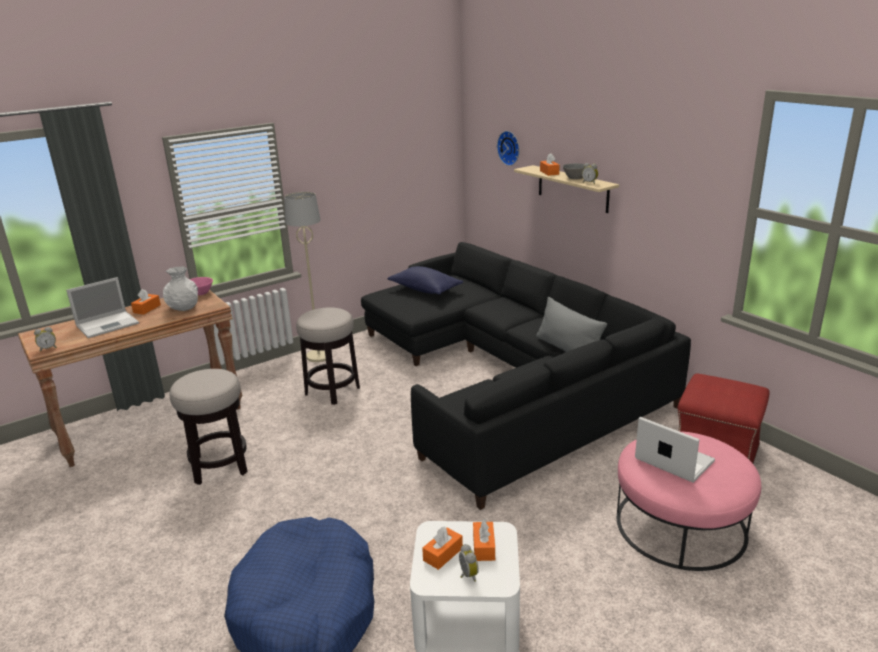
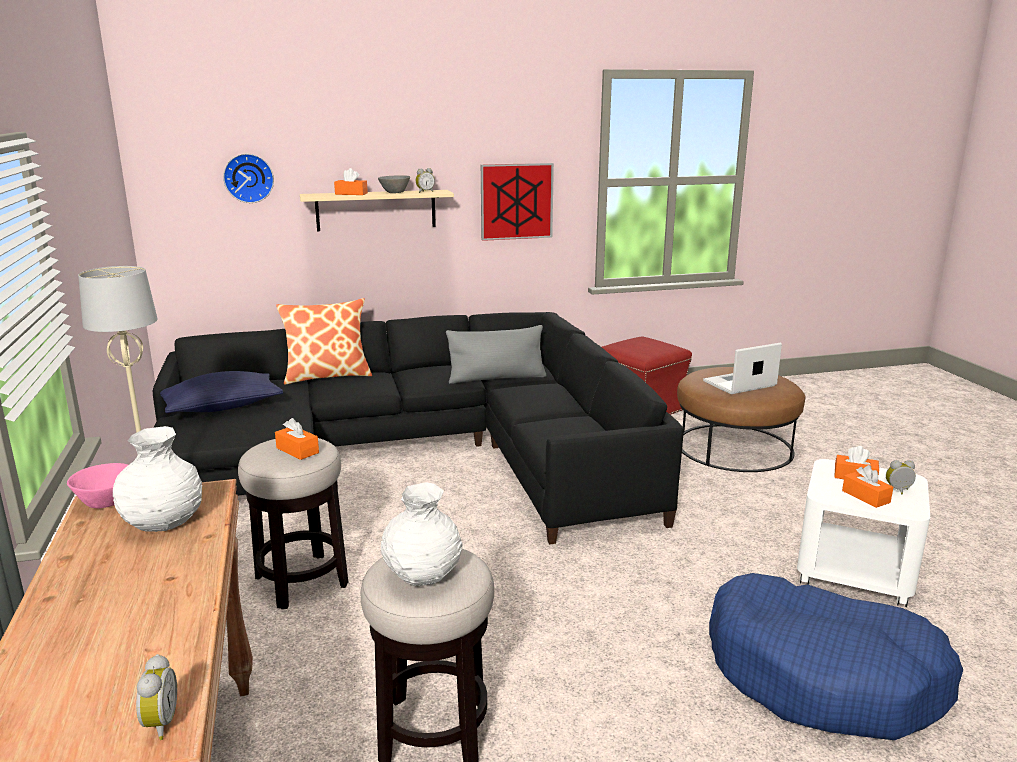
camera: 70 degrees left, 5 degrees down
laptop [66,277,139,338] -> none
orange tissue box [131,289,161,315] -> orange tissue box moved to [275,418,319,460]
pink ottoman [617,431,761,571] -> brown ottoman [677,367,806,472]
none -> pillow [276,298,372,385]
none -> white vase [381,482,463,586]
none -> picture [481,163,554,241]

